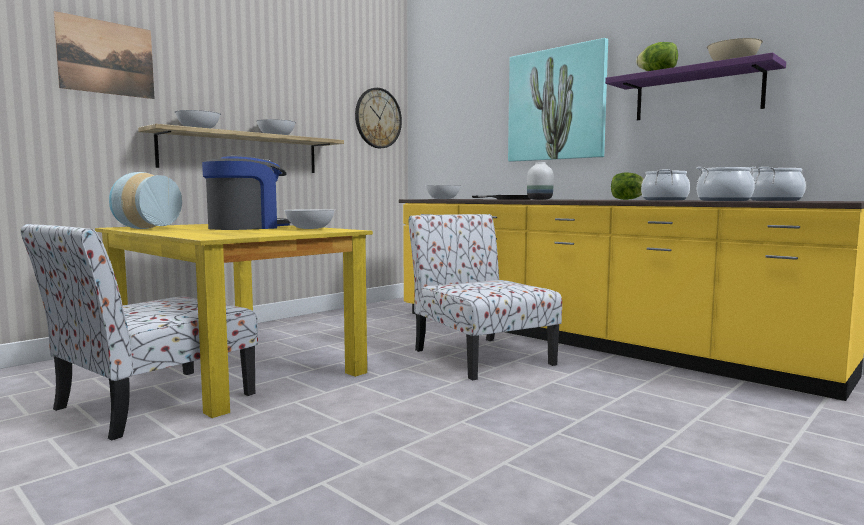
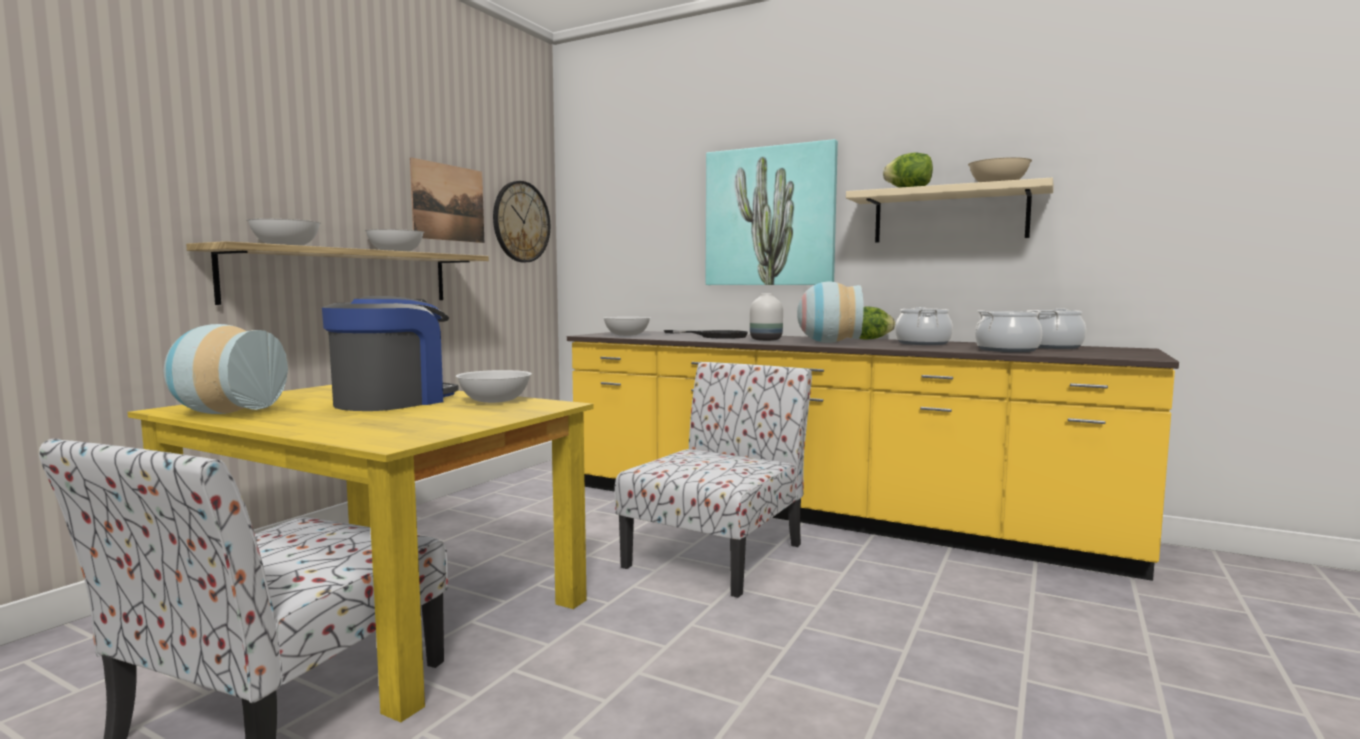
camera: 15 degrees left, 0 degrees up
picture [53,11,155,99] -> picture moved to [410,157,484,243]
chair [409,214,562,380] -> chair turned 75 degrees clockwise [615,362,812,598]
purple shelf [605,52,786,120] -> beige shelf [846,178,1054,243]
none -> vase [797,282,864,343]

